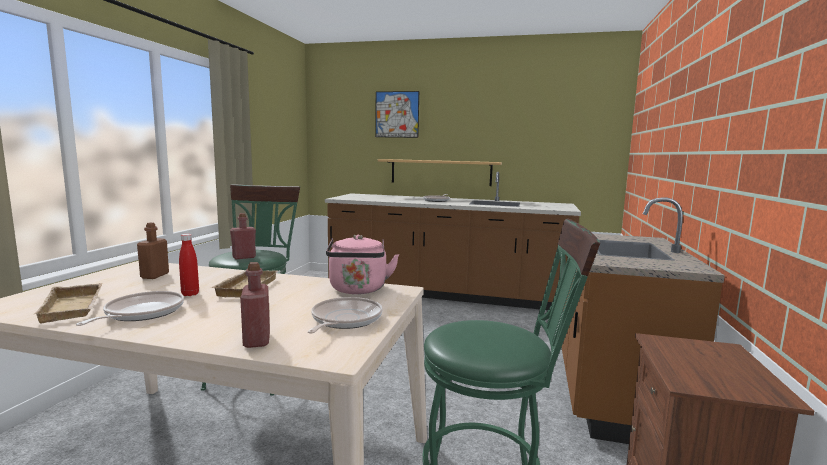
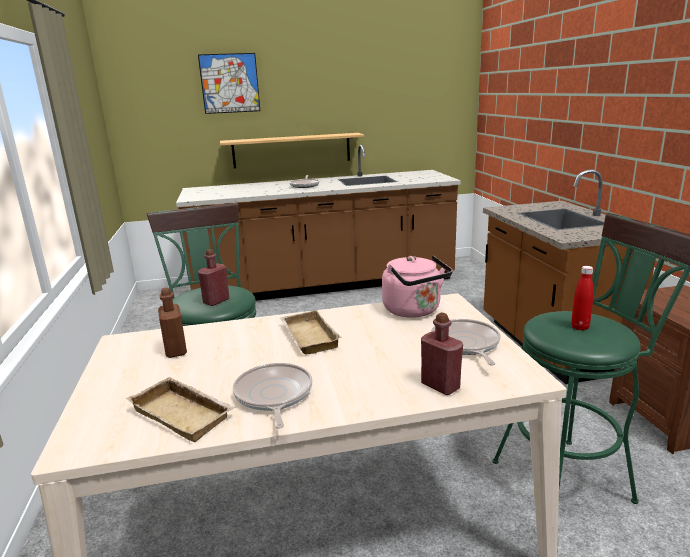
camera: 25 degrees left, 10 degrees up
red bottle [179,234,199,296] -> red bottle moved to [571,266,594,331]

